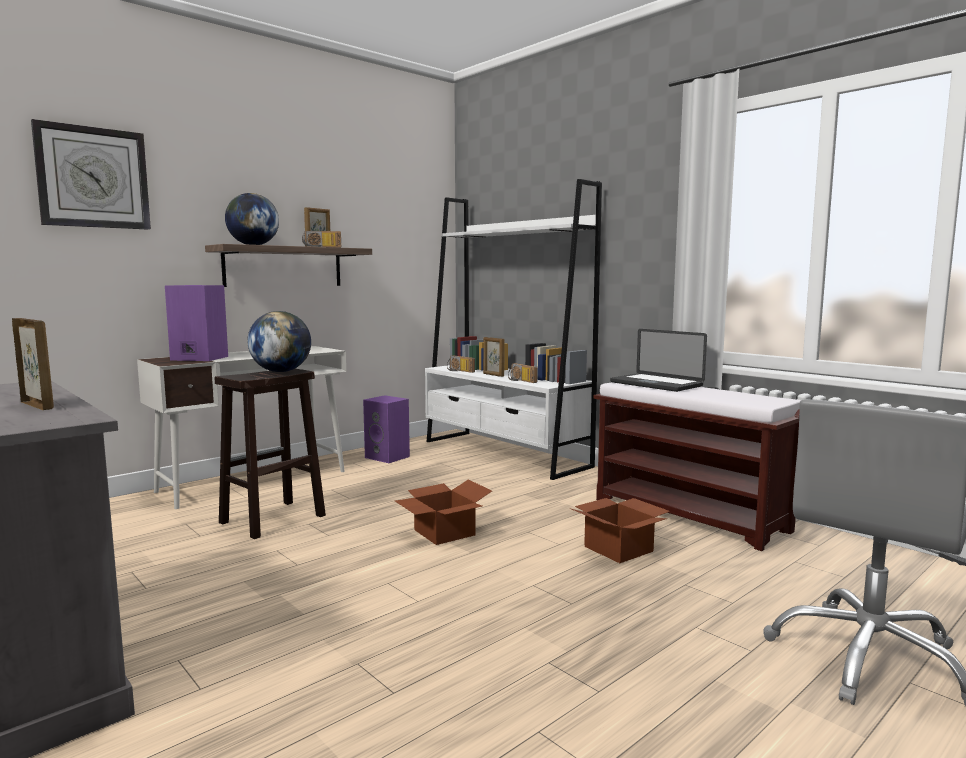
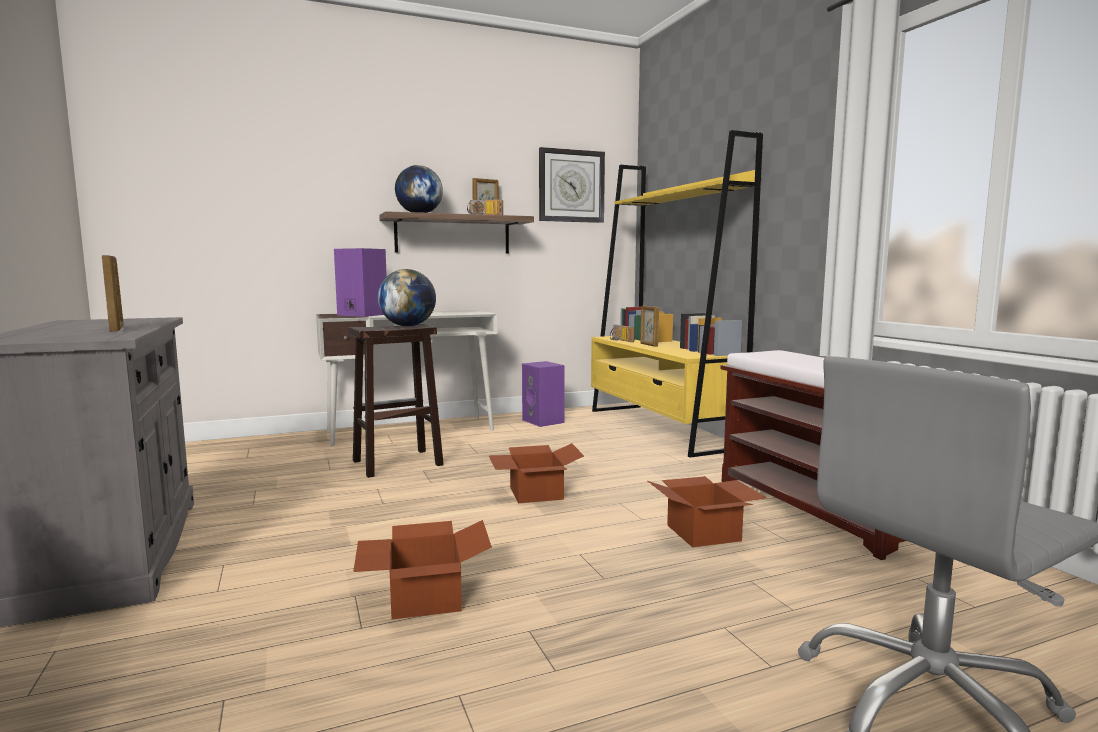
camera: 20 degrees right, 0 degrees up
wall clock [31,119,151,230] -> wall clock moved to [539,147,605,223]
white bookcase [425,179,602,480] -> yellow bookcase [591,130,763,458]
radio [508,363,538,383] -> none
laptop [610,329,707,392] -> none
none -> cardboard box [353,520,492,620]

